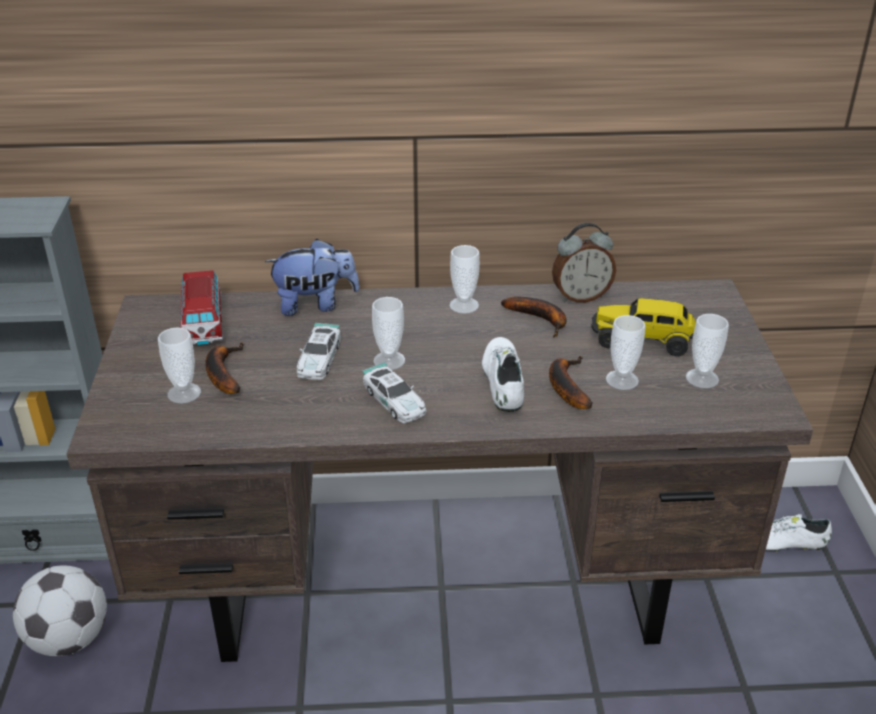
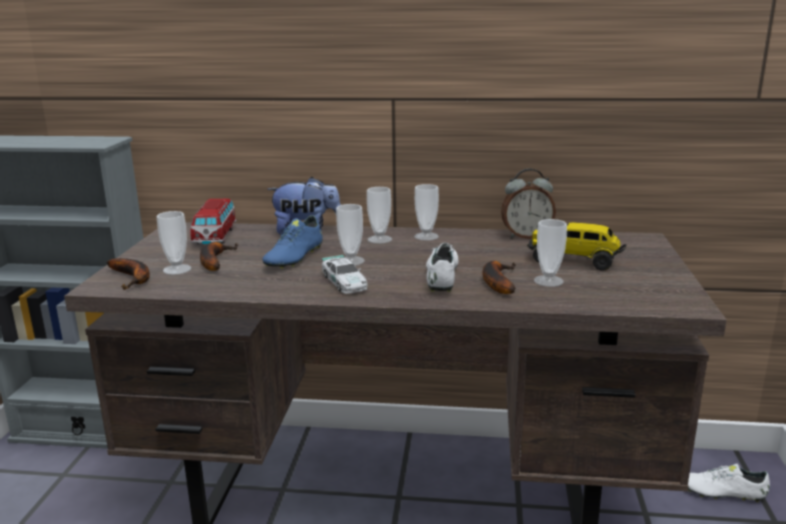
camera: 10 degrees right, 15 degrees down
football [13,566,107,656] -> none
toy car [297,323,341,380] -> blue shoe [263,215,323,269]
banana [501,296,567,338] -> banana moved to [106,258,150,290]
cup [686,314,729,388] -> cup moved to [367,187,392,244]

